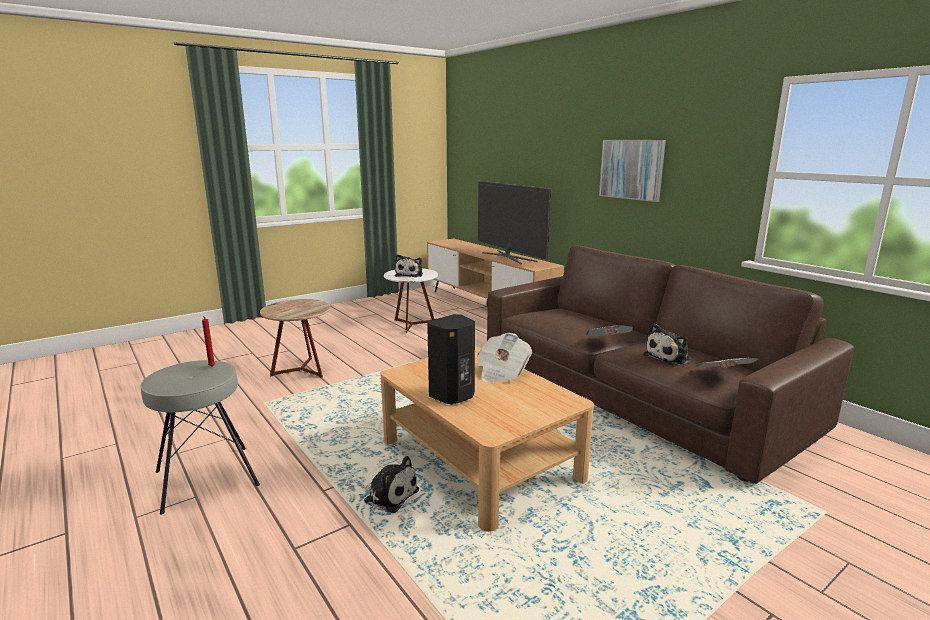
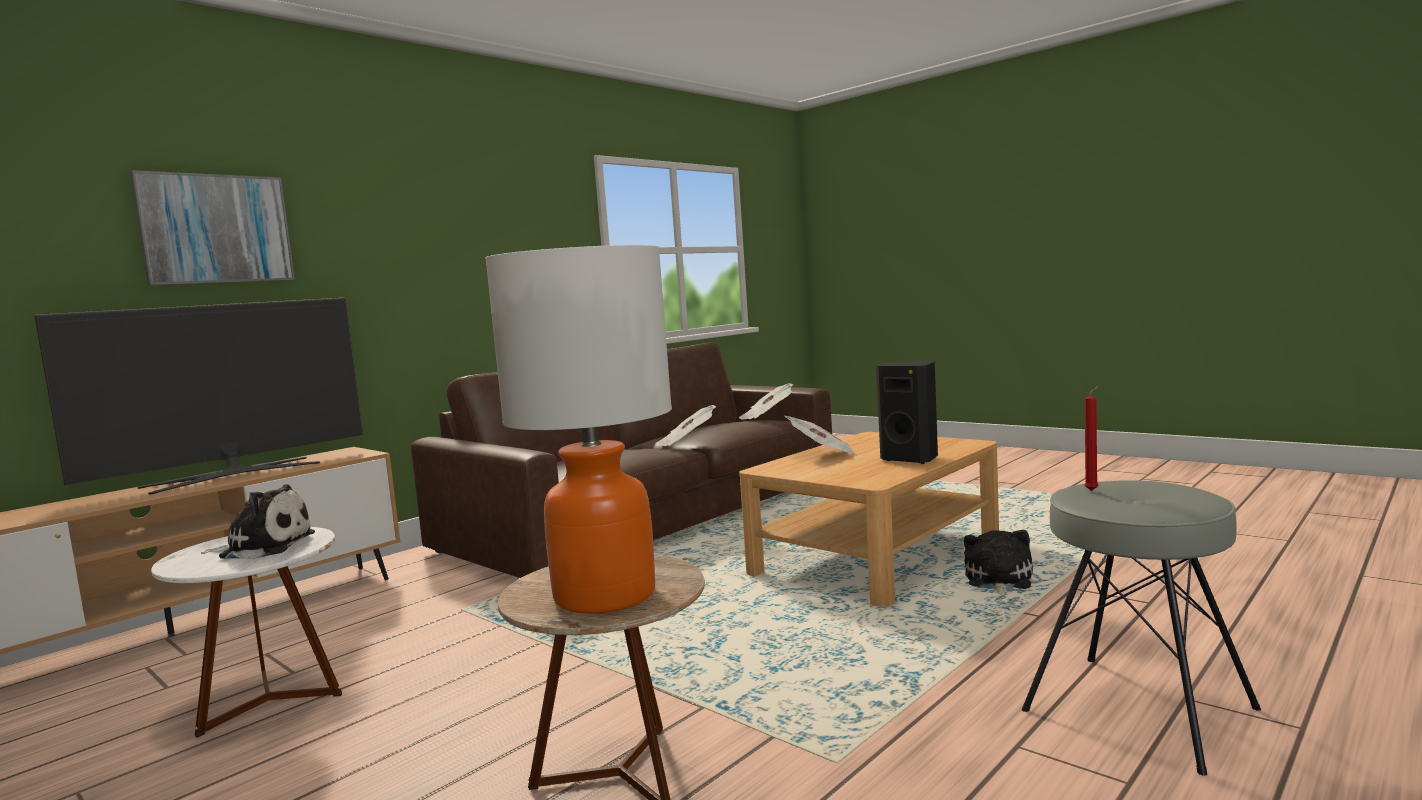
camera: 100 degrees left, 10 degrees down
picture [599,140,666,202] -> picture moved to [130,170,295,285]
plush toy [643,323,691,365] -> none
none -> table lamp [485,245,672,614]

